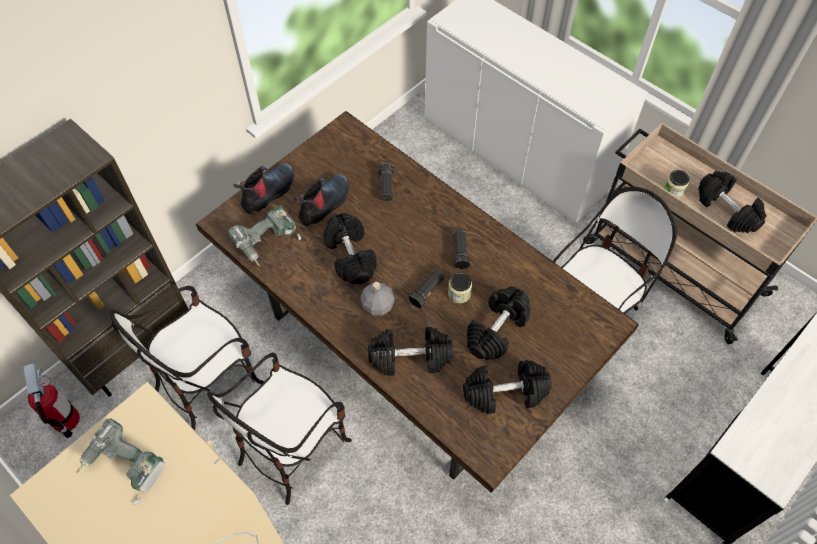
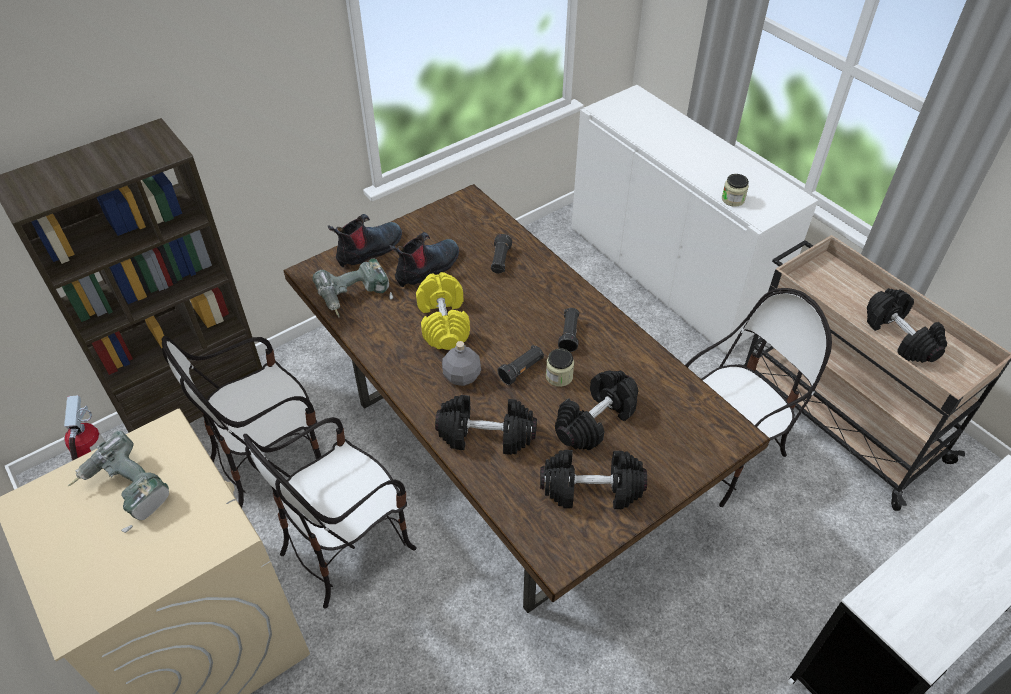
camera: 10 degrees right, 10 degrees down
black dumbbell [323,213,377,284] -> yellow dumbbell [416,272,470,350]
jar [663,170,689,198] -> jar moved to [722,174,749,207]

